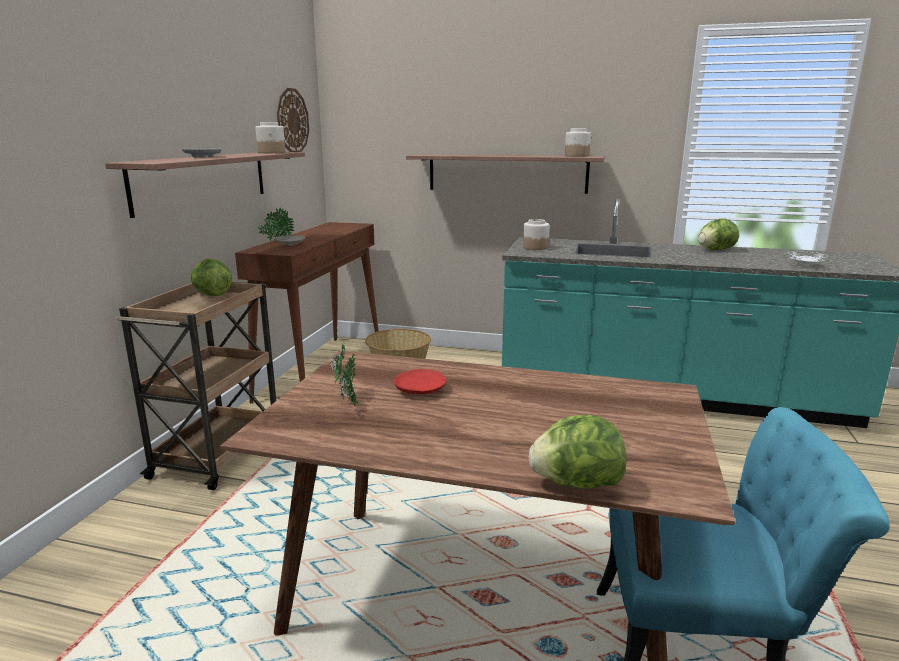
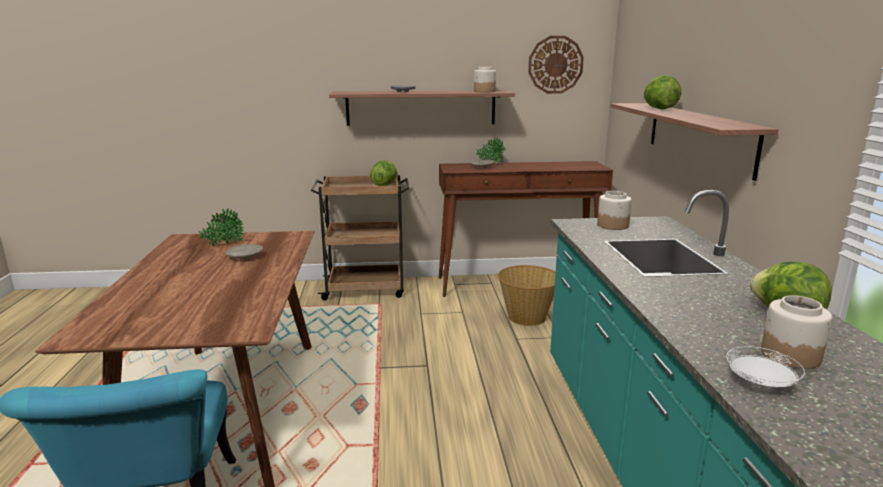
camera: 70 degrees right, 0 degrees up
red plate [394,369,447,394] -> beige plate [226,244,263,259]
lettuce [528,415,626,489] -> lettuce moved to [643,75,681,109]
jar [565,128,591,157] -> jar moved to [761,295,832,369]

